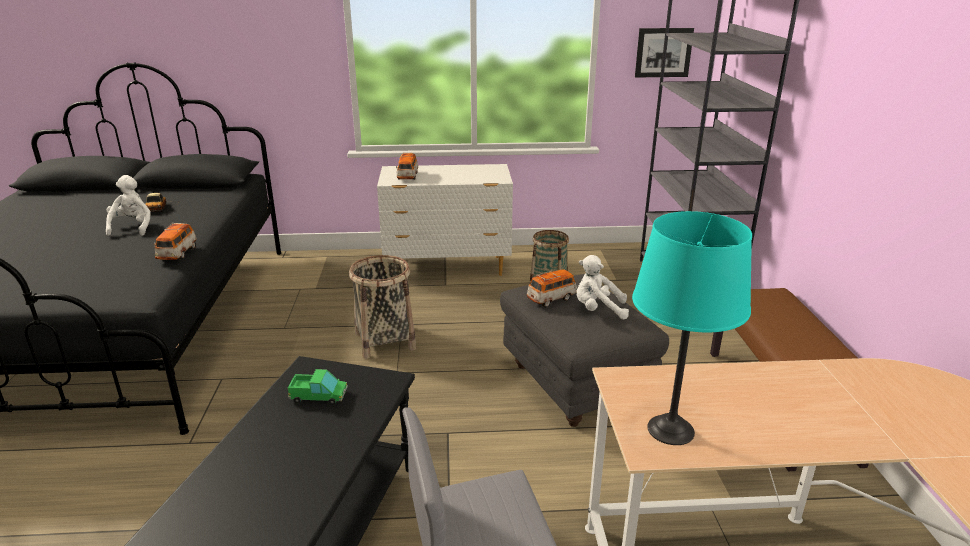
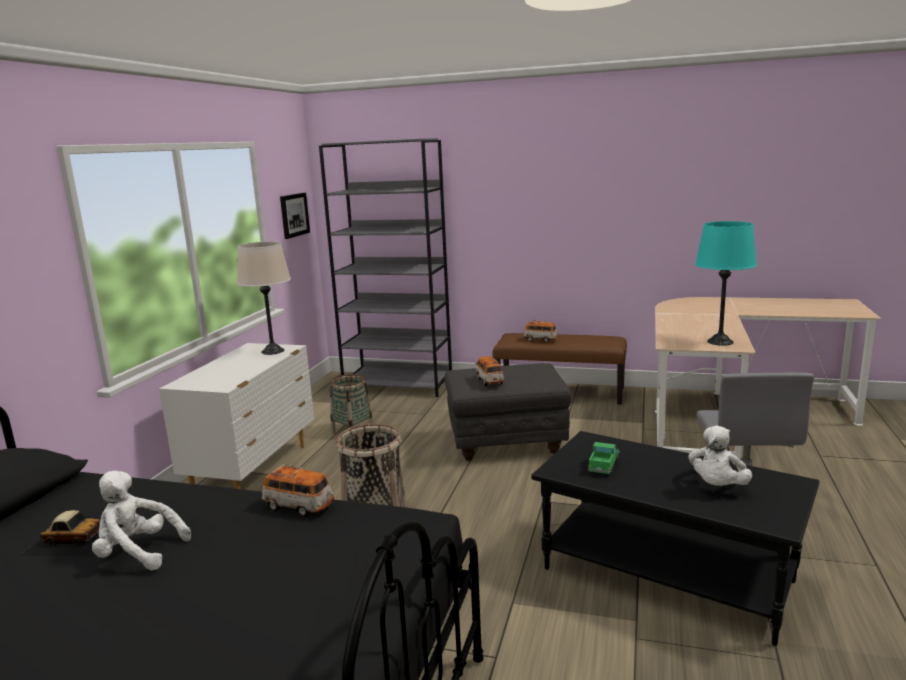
camera: 70 degrees left, 10 degrees down
toy car [396,153,418,180] -> toy car moved to [523,320,558,343]
white plush toy [576,255,629,319] -> white plush toy moved to [688,425,752,486]
none -> beige table lamp [237,241,291,355]

